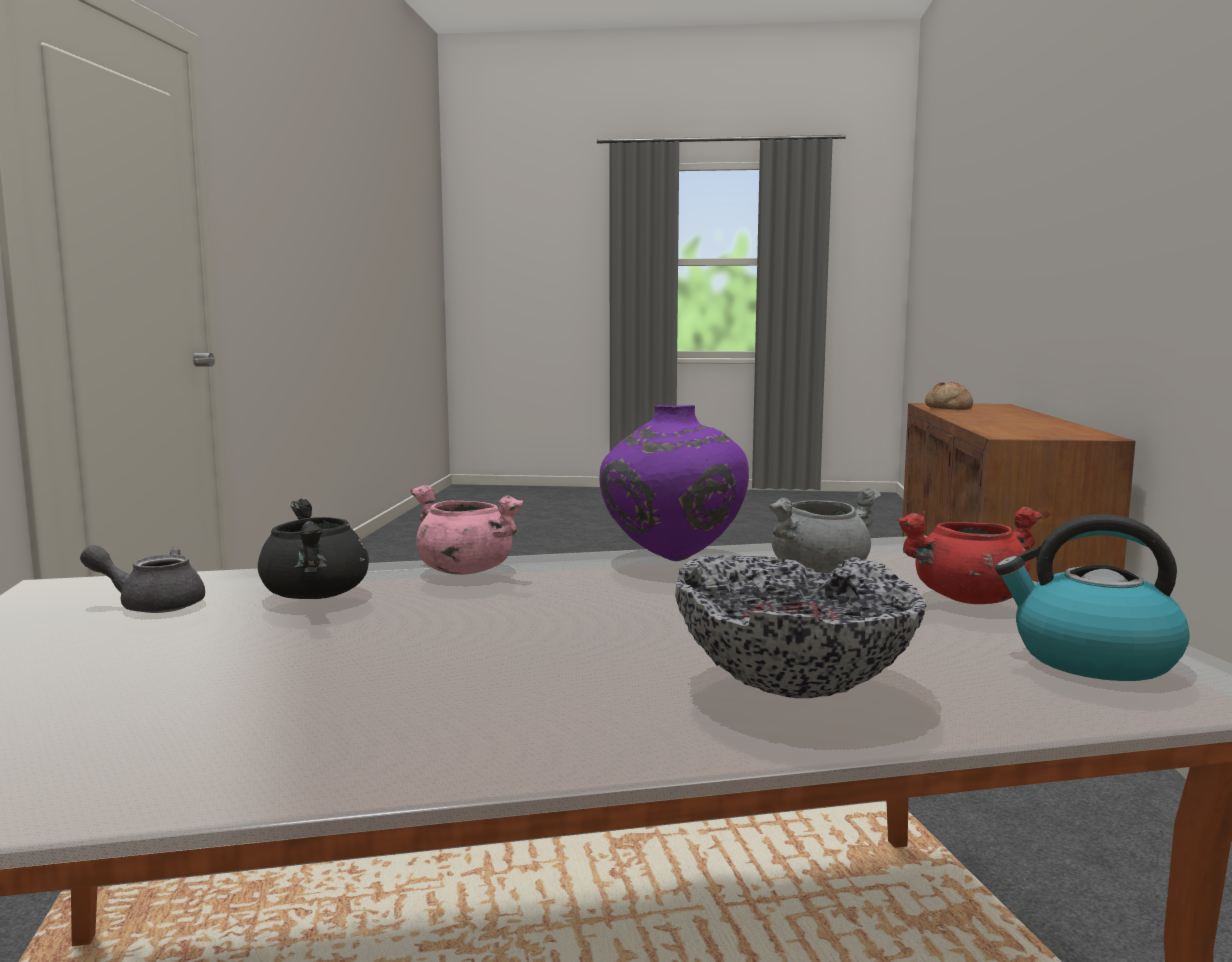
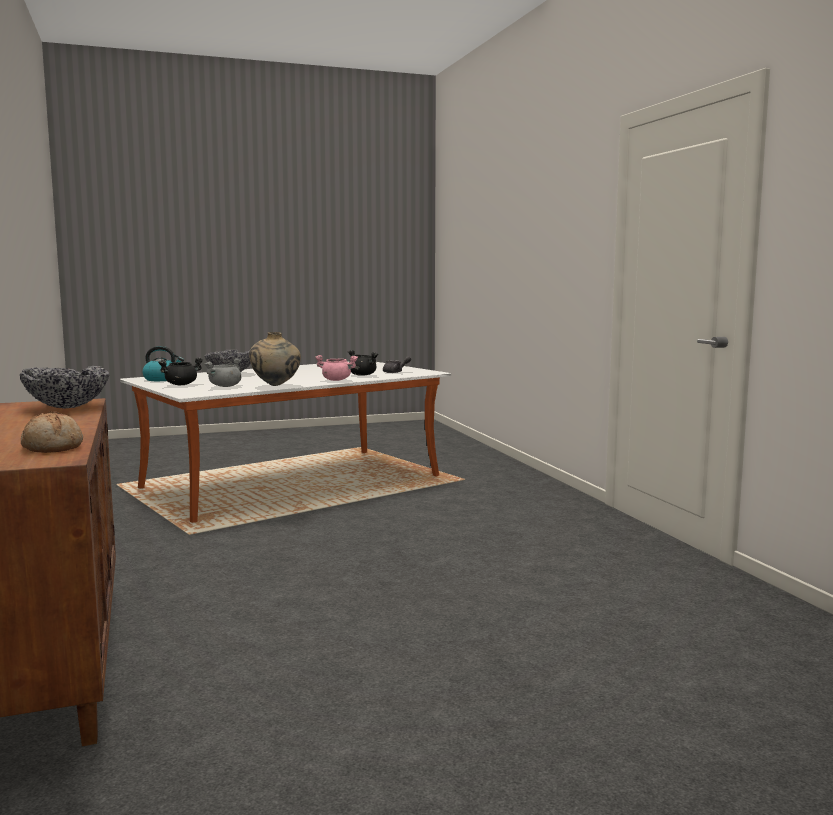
camera: 155 degrees right, 0 degrees up
purple vase [600,405,749,561] -> beige vase [249,332,301,386]
red cooking pot [897,507,1042,604] -> black cooking pot [158,358,203,385]
none -> bowl [20,366,109,408]

